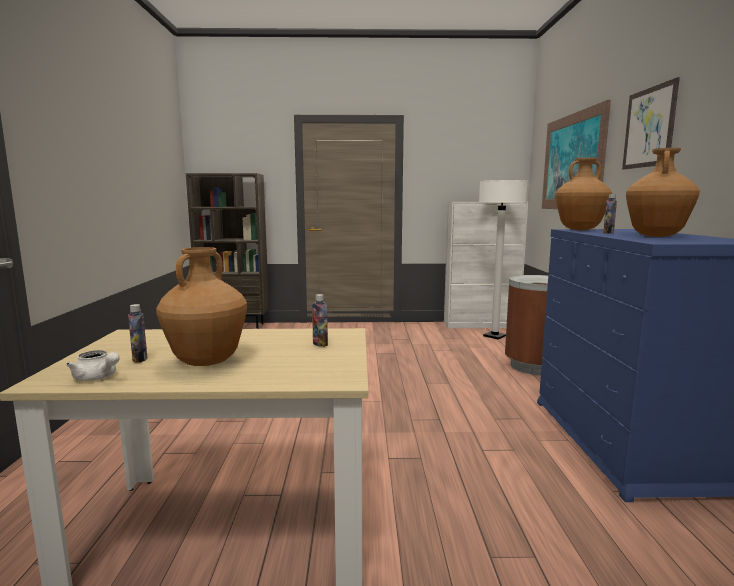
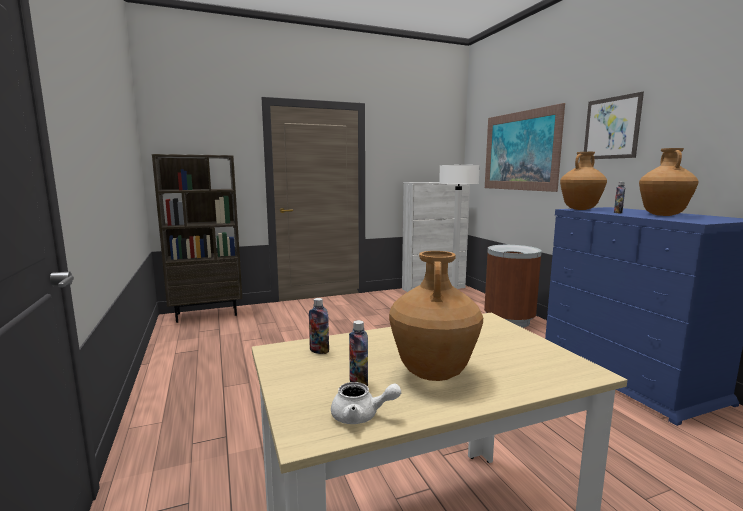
camera: 20 degrees left, 0 degrees up
bottle [312,294,328,347] -> bottle moved to [309,298,329,354]

